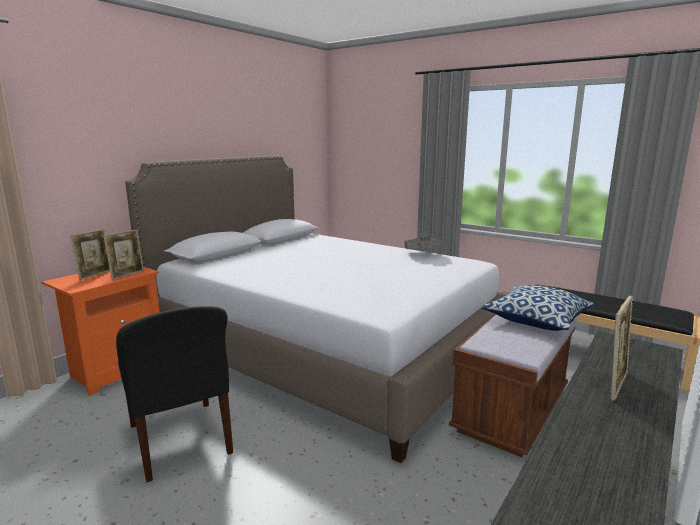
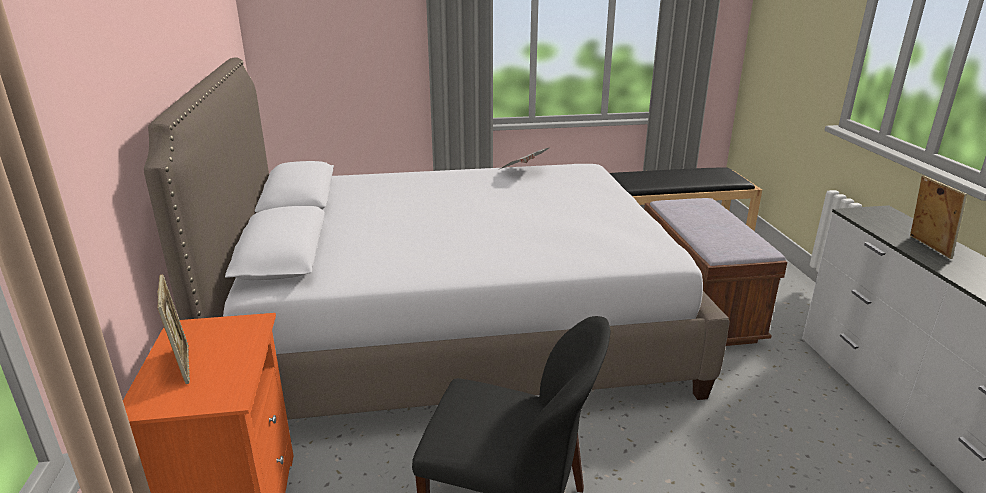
camera: 45 degrees left, 10 degrees up
picture frame [104,229,144,280] -> none
pillow [481,285,594,331] -> none

